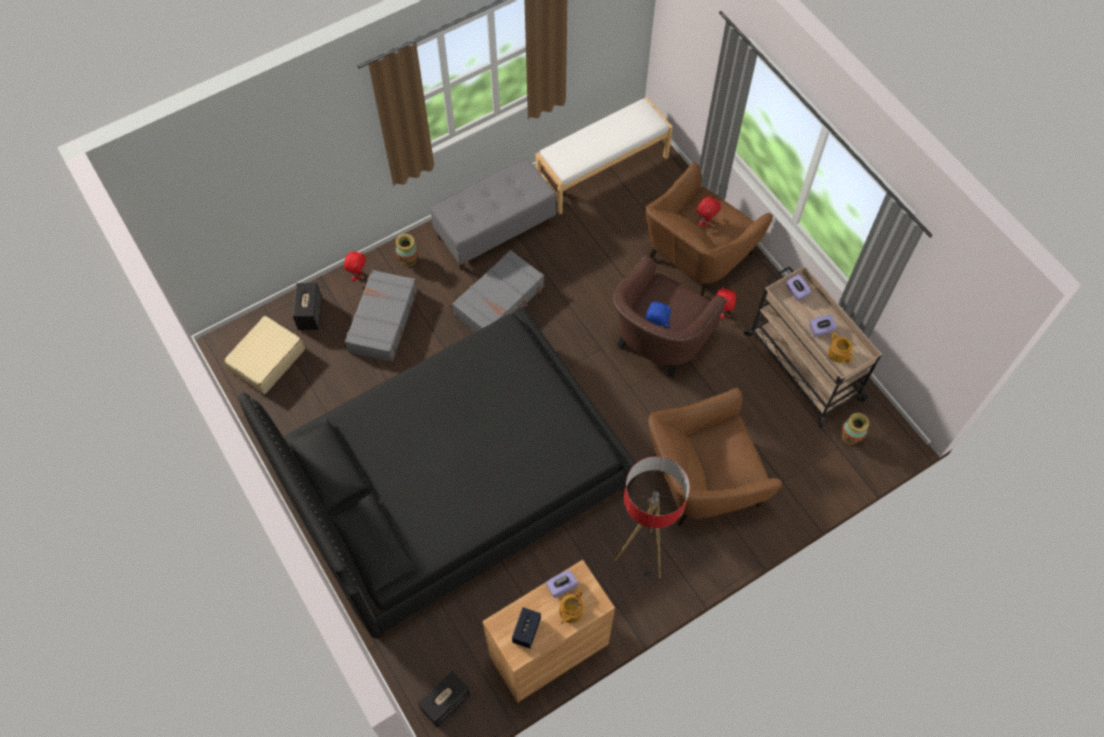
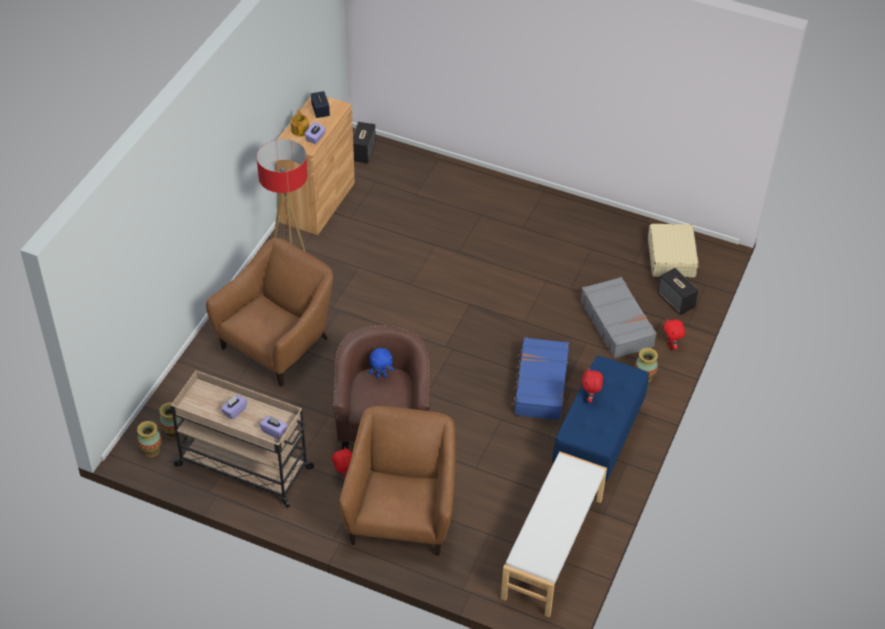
camera: 145 degrees right, 15 degrees down
black bed [238,307,636,639] -> none
grey bench [431,158,556,270] -> blue bench [552,356,649,481]
grey suitcase [452,250,544,332] -> blue suitcase [511,337,569,420]
red plush toy [697,197,721,226] -> red plush toy moved to [582,368,603,403]
teapot [828,332,853,363] -> none
none -> vase [137,421,162,458]

